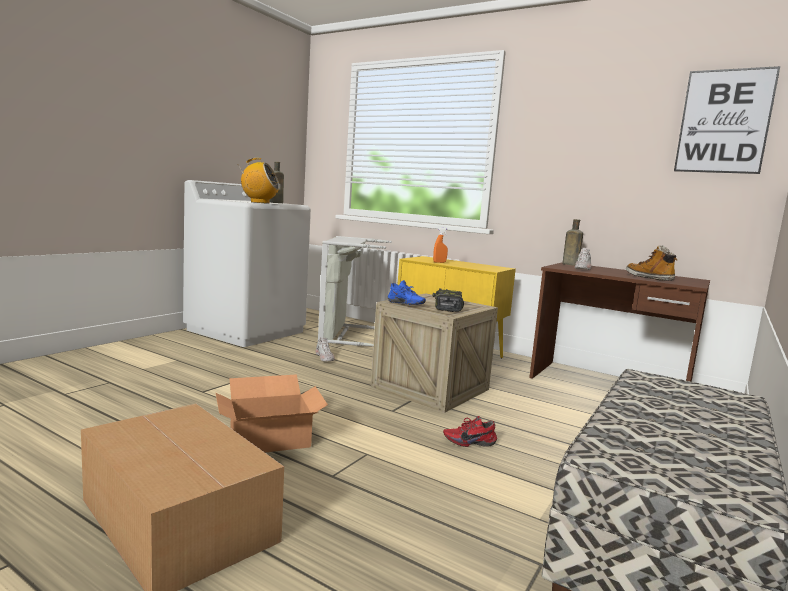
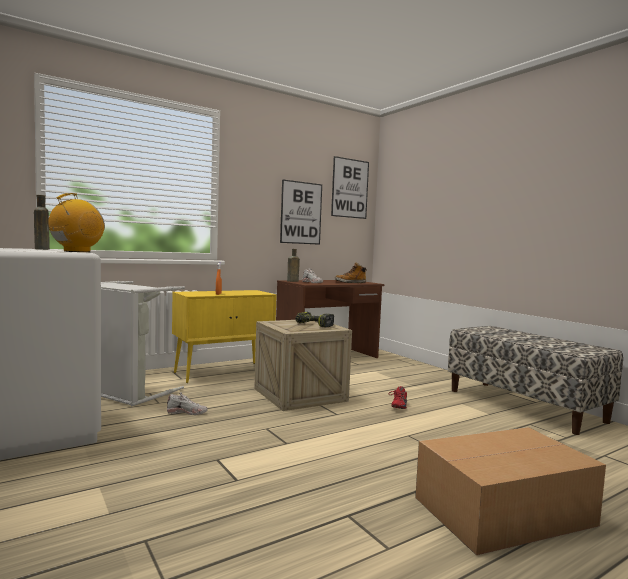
camera: 65 degrees left, 5 degrees down
cardboard box [216,374,328,452] -> none
blue shoe [388,280,426,305] -> none
none -> picture [280,179,322,245]

